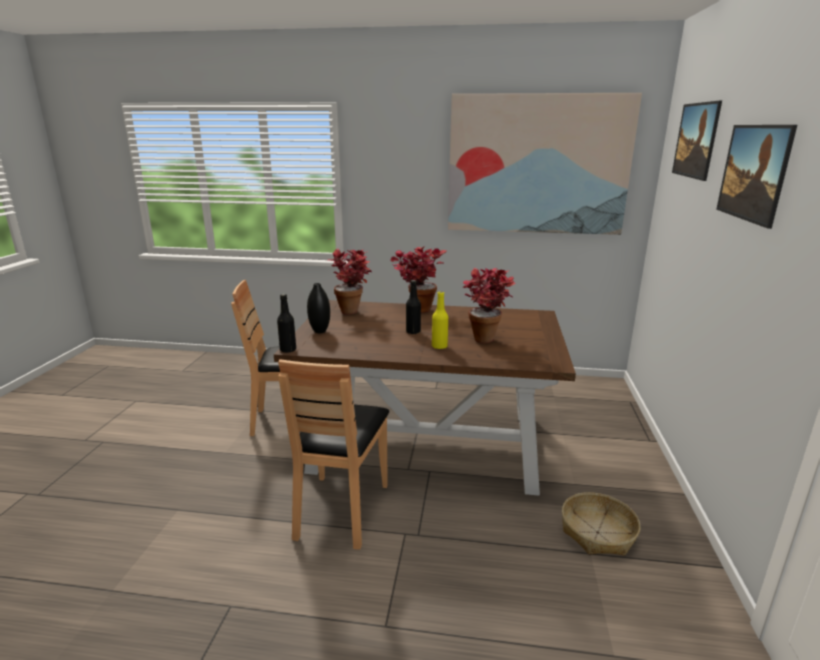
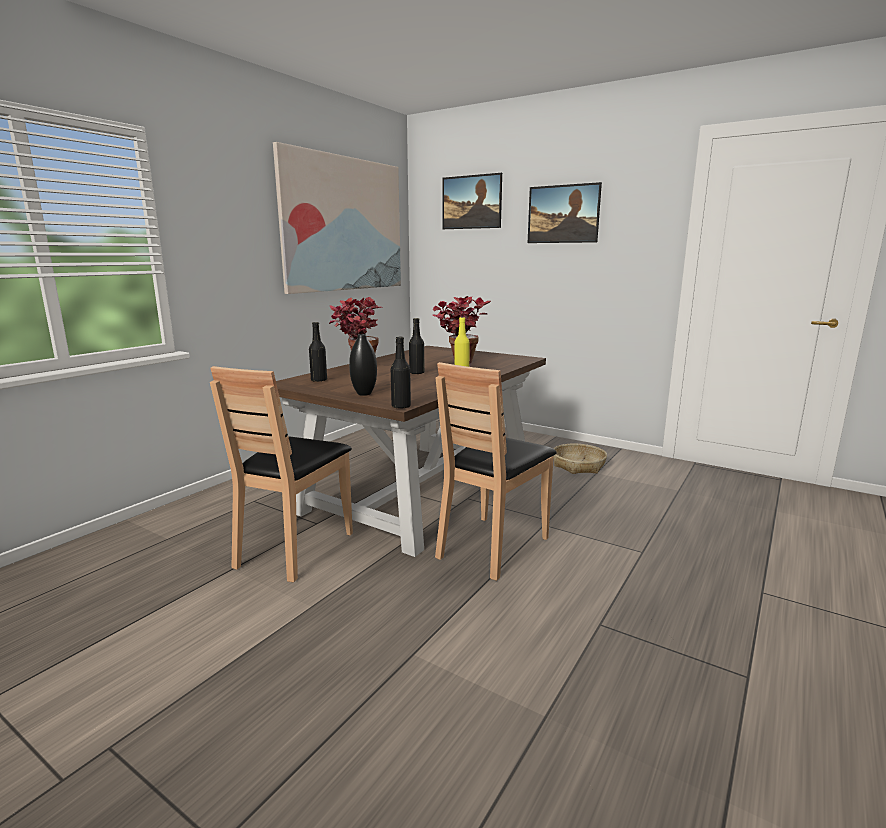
camera: 65 degrees left, 5 degrees down
brown chair [278,359,389,550] -> brown chair turned 90 degrees clockwise [435,362,557,581]
potted plant [327,248,372,314] -> black bottle [309,322,327,382]

